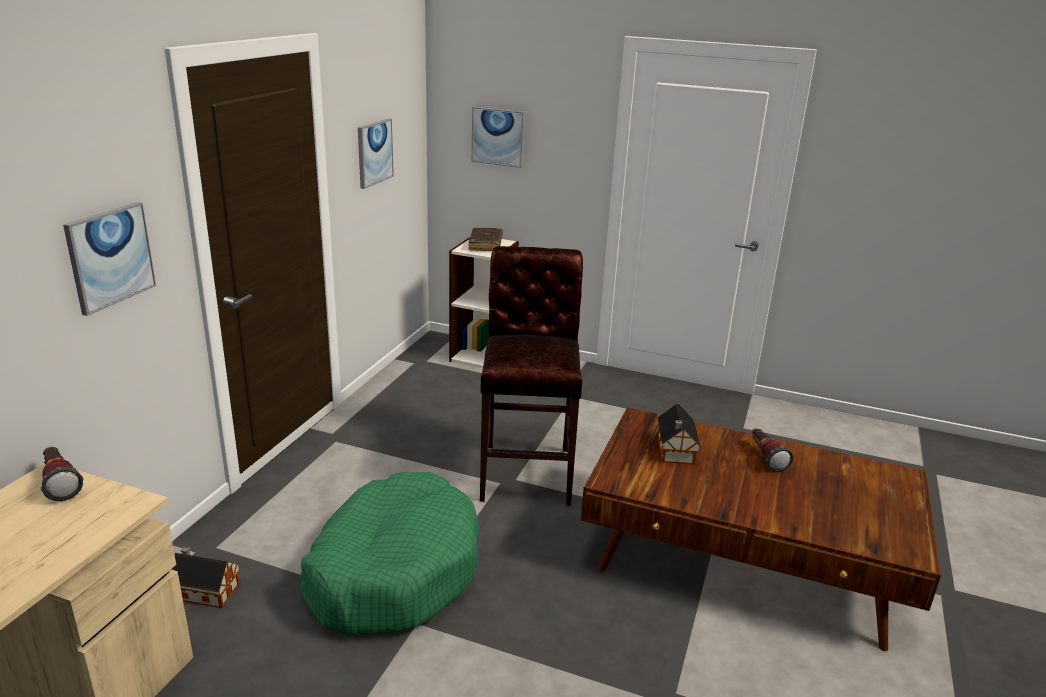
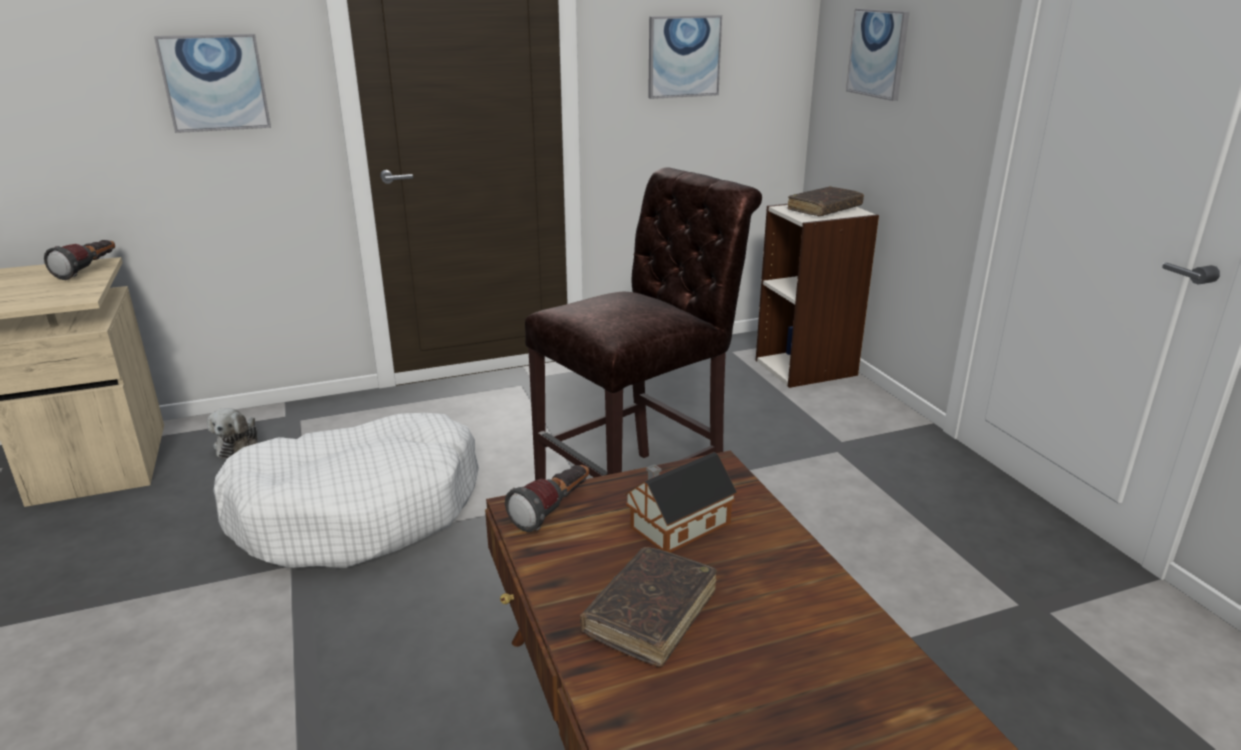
camera: 50 degrees right, 0 degrees up
toy house [172,547,240,608] -> plush toy [207,408,257,459]
green dog bed [299,472,480,635] -> white dog bed [213,413,479,568]
flashlight [752,428,793,472] -> flashlight moved to [505,465,589,532]
none -> brown book [580,547,717,667]

